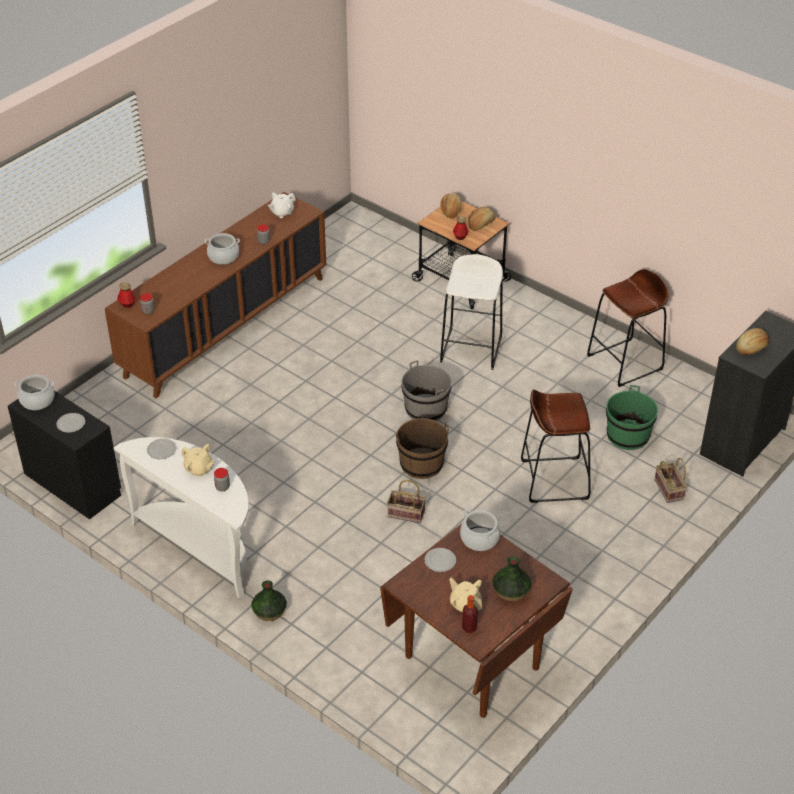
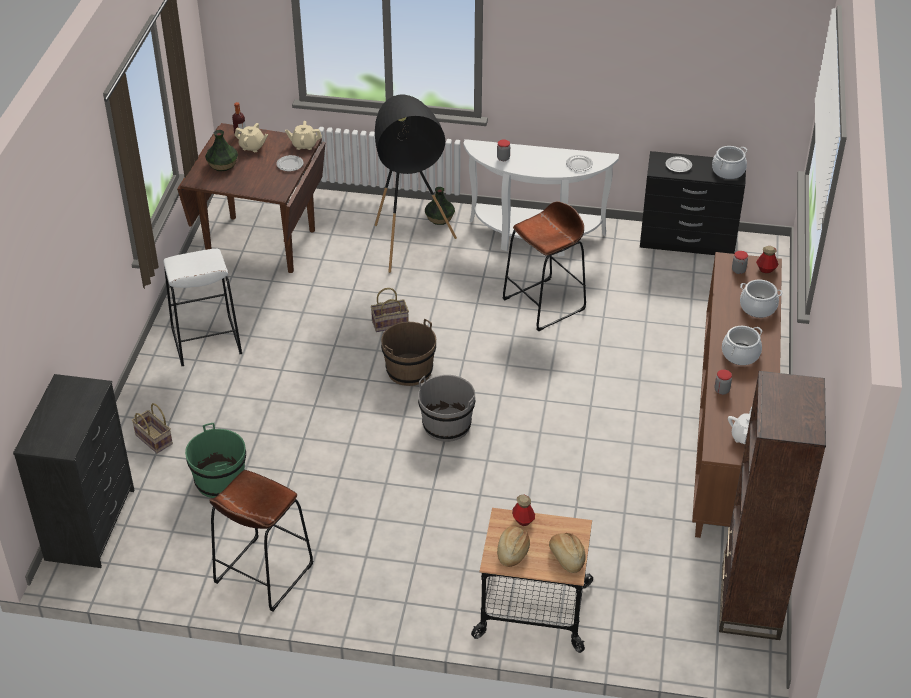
camera: 150 degrees right, 0 degrees up
beige teapot [181,444,215,477] -> beige teapot moved to [285,121,322,150]
white stool [440,254,503,370] -> white stool moved to [164,249,242,366]
cooking pot [460,509,500,551] -> cooking pot moved to [740,280,783,318]
brown stool [521,390,590,503] -> brown stool moved to [503,201,586,332]
bread [736,328,769,355] -> none
none -> black floor lamp [375,95,457,273]
none -> brown bookcase [719,371,826,640]

